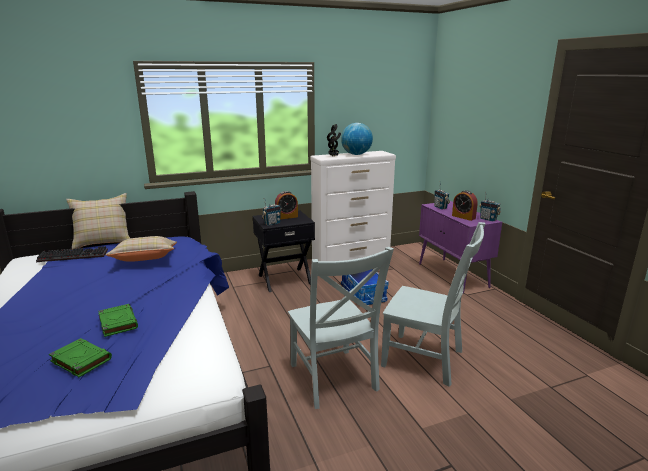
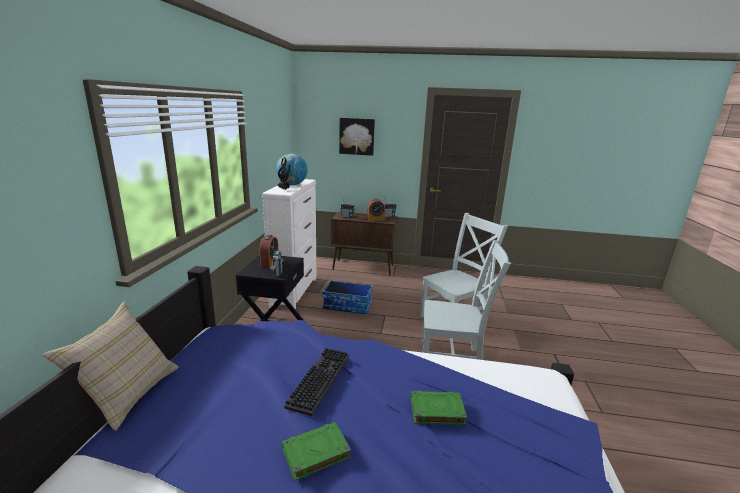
camera: 60 degrees left, 0 degrees up
keyboard [36,246,108,262] -> keyboard moved to [284,348,349,416]
green book [49,338,112,377] -> green book moved to [281,422,351,481]
beige pillow [106,236,177,262] -> none
purple cabinet [419,201,502,294] -> brown cabinet [331,211,397,276]
none -> picture [339,118,375,156]

